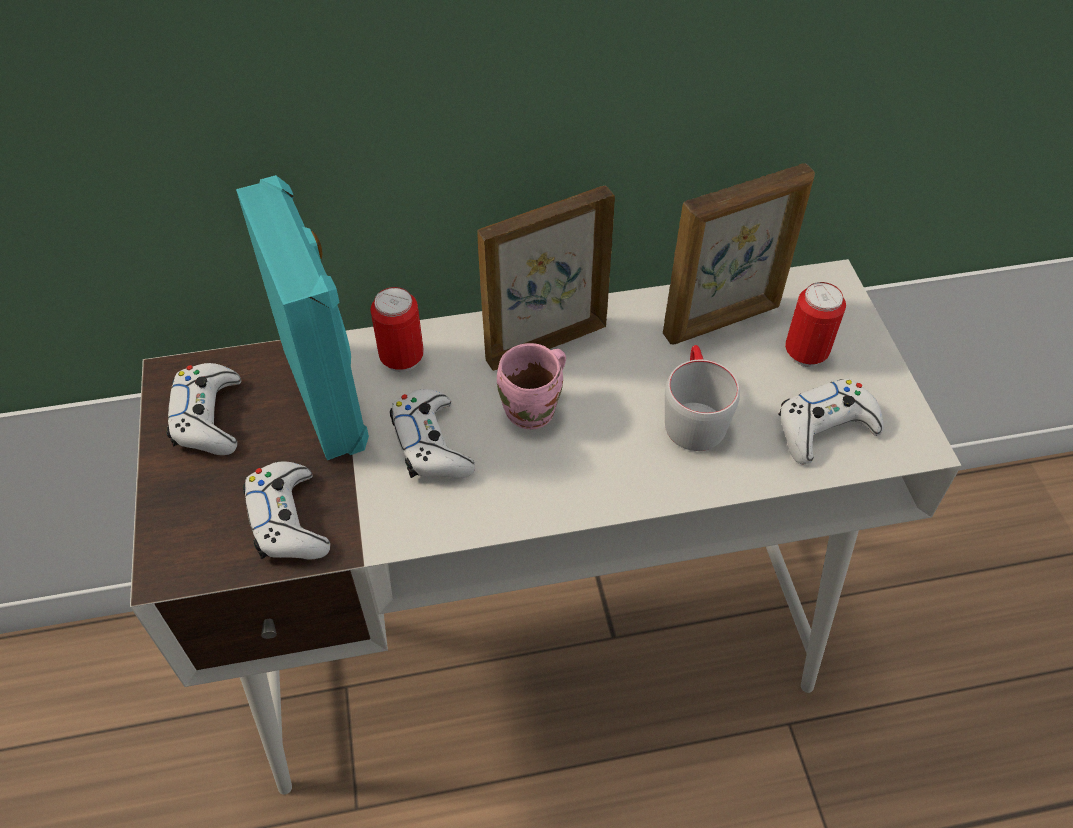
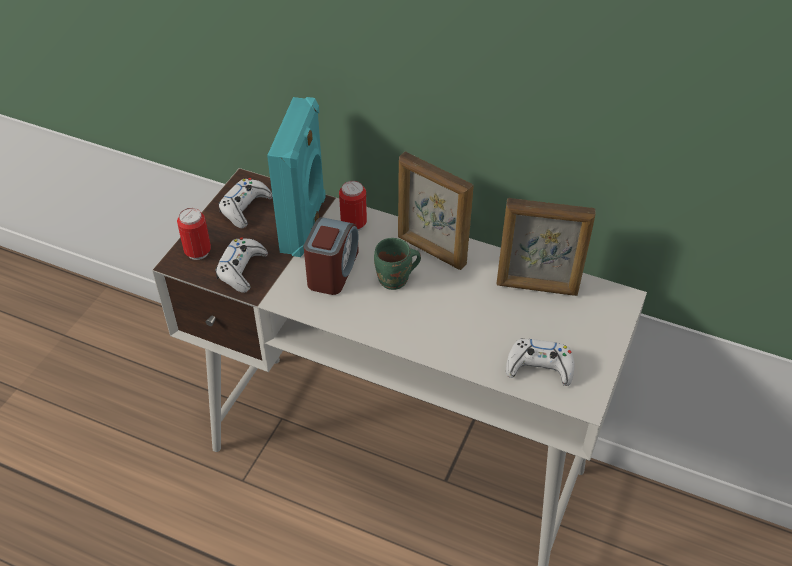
camera: 35 degrees right, 5 degrees down
white game controller [390,389,475,479] -> alarm clock [304,217,359,295]
picture frame [477,185,615,371] -> picture frame turned 150 degrees counterclockwise [398,152,474,270]
pink mug [497,343,566,430] -> green mug [374,238,421,290]
grey mug [665,345,740,451] -> none
can [785,282,846,367] -> can moved to [177,208,211,260]

